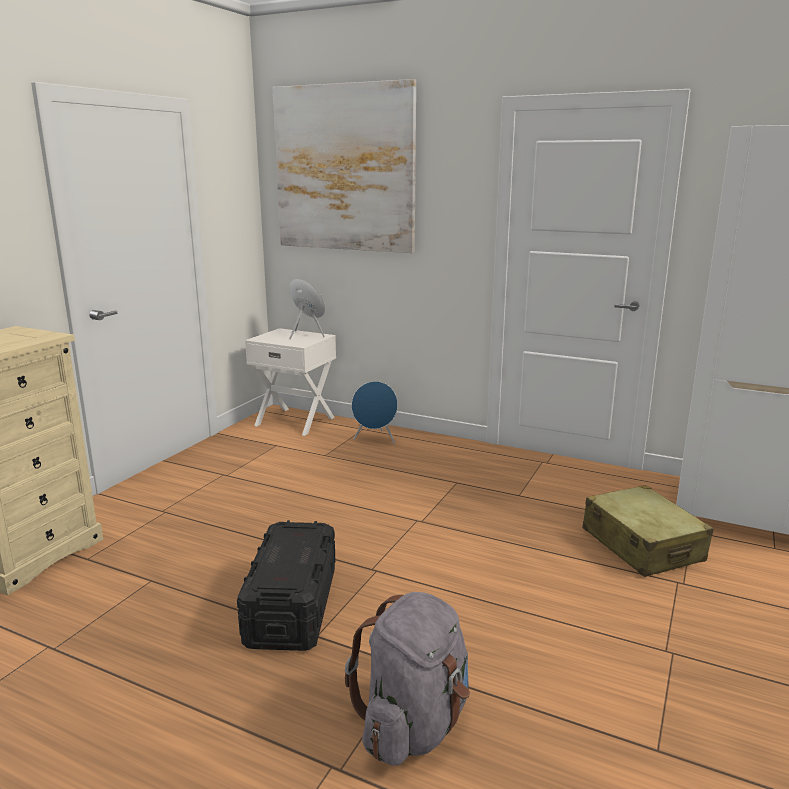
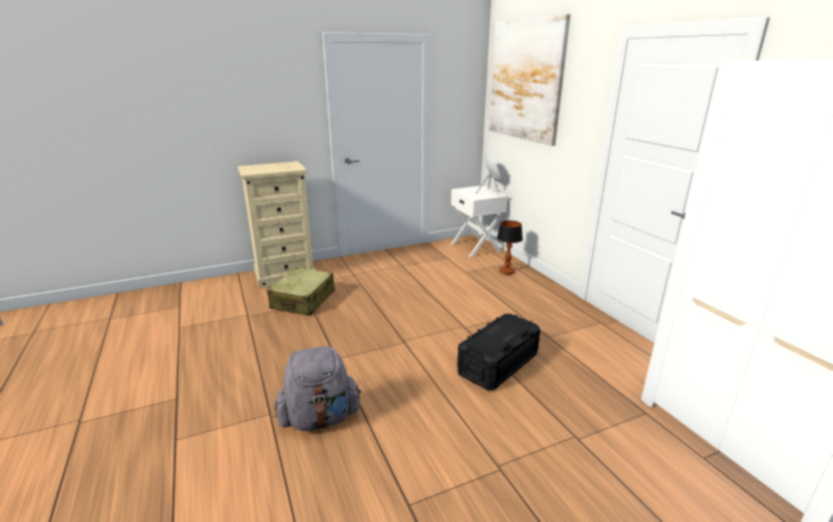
camera: 40 degrees right, 5 degrees up
black storage box [237,520,335,651] -> black storage box moved to [457,314,540,390]
blue speaker [351,381,398,444] -> table lamp [497,220,523,275]
beige suitcase [582,485,714,577] -> beige suitcase moved to [267,267,335,316]

